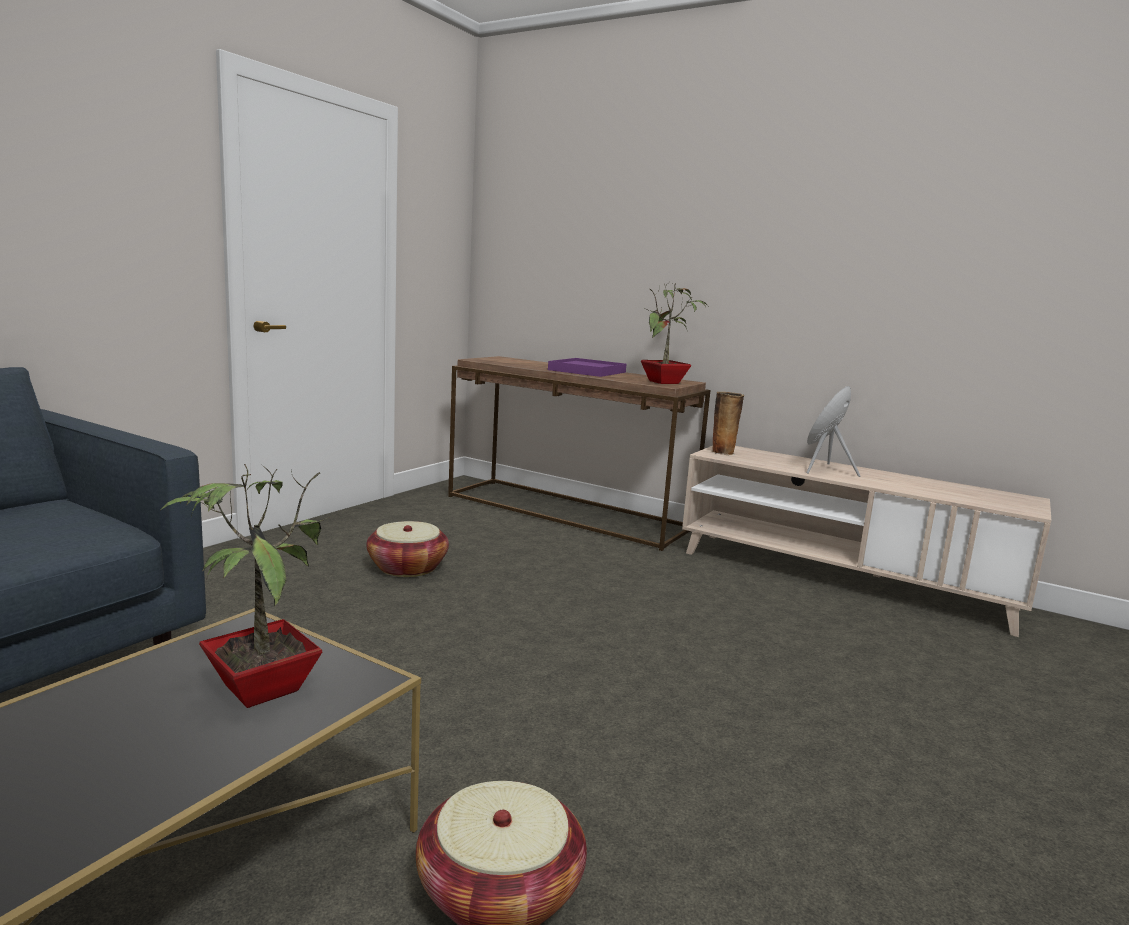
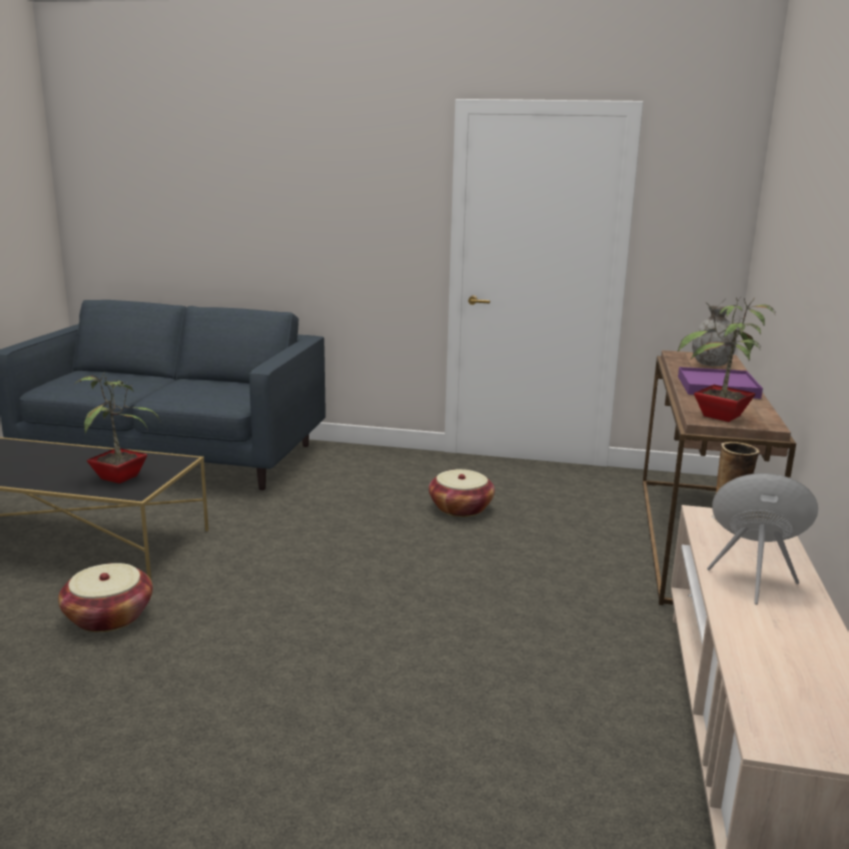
camera: 70 degrees right, 5 degrees up
none -> grey vase [692,305,737,366]

